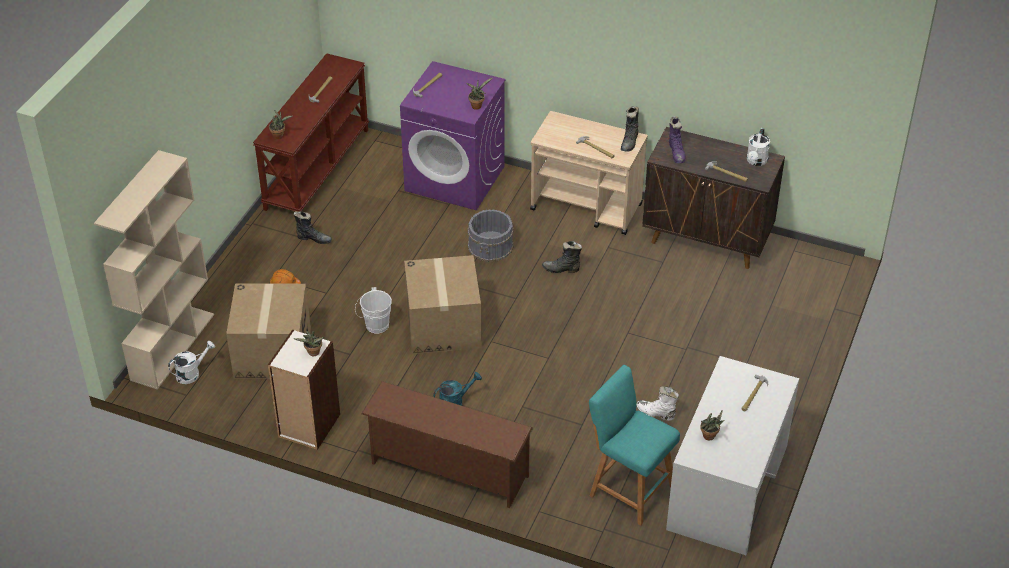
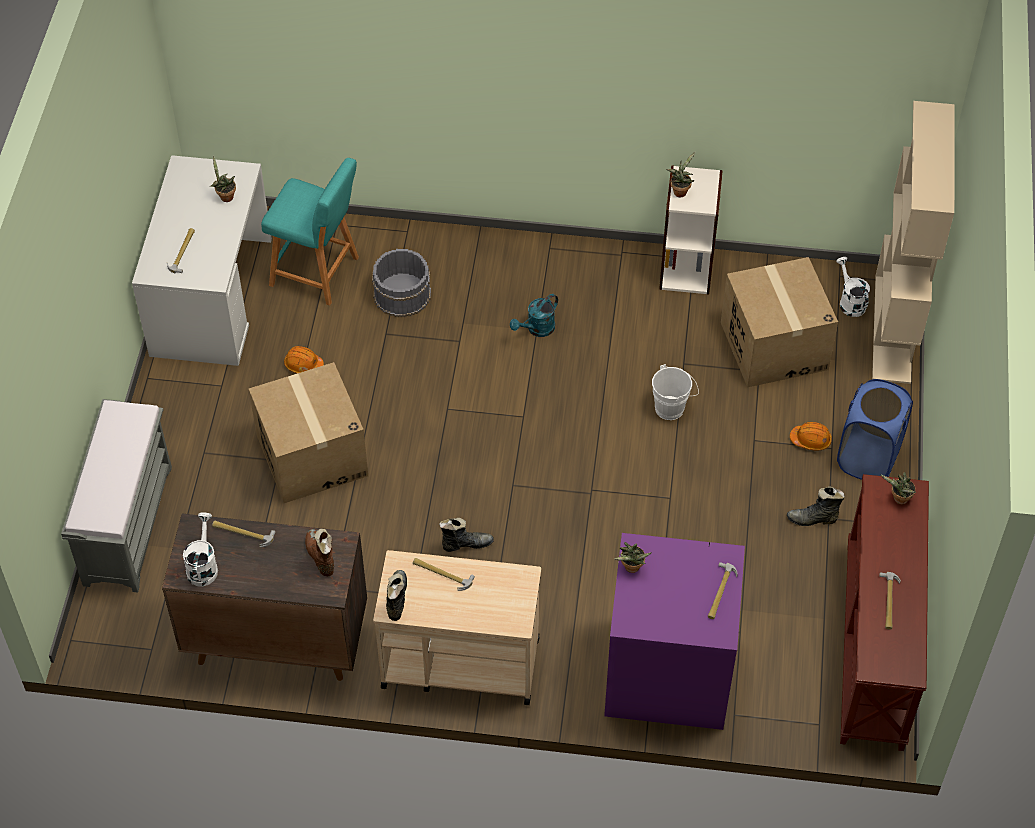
camera: 165 degrees right, 10 degrees up
white watering can [168,341,215,384] -> white watering can turned 120 degrees clockwise [836,257,870,317]
brown shoe rack [361,381,533,508] -> none
cardboard box [404,255,482,354] -> cardboard box moved to [249,362,368,503]
grey bucket [468,209,514,262] -> grey bucket moved to [372,249,431,317]
white boot [637,386,679,421] -> orange hard hat [284,346,324,373]
purple boot [669,116,686,163] -> brown boot [305,529,334,576]
none -> grey bench [61,399,172,593]
none -> blue laundry basket [837,379,913,480]

